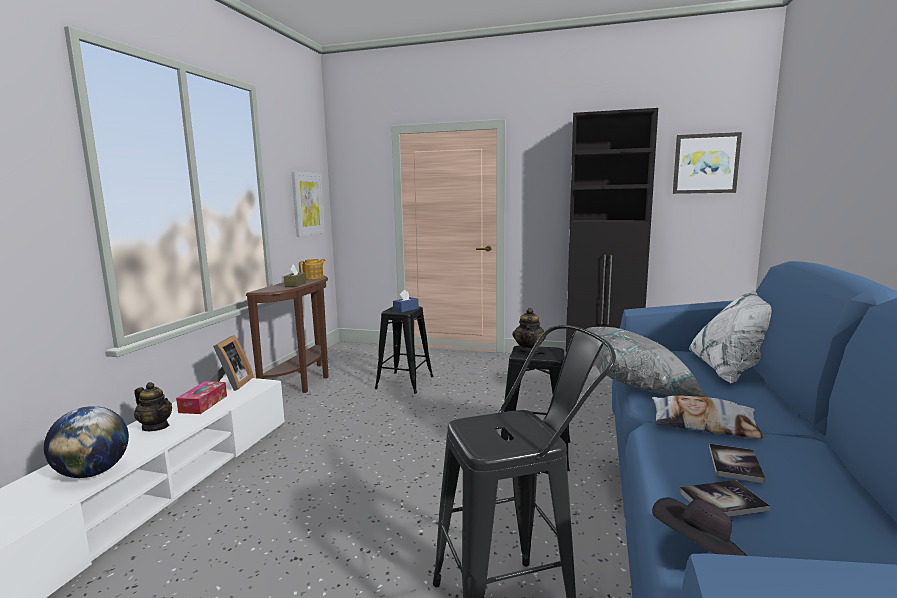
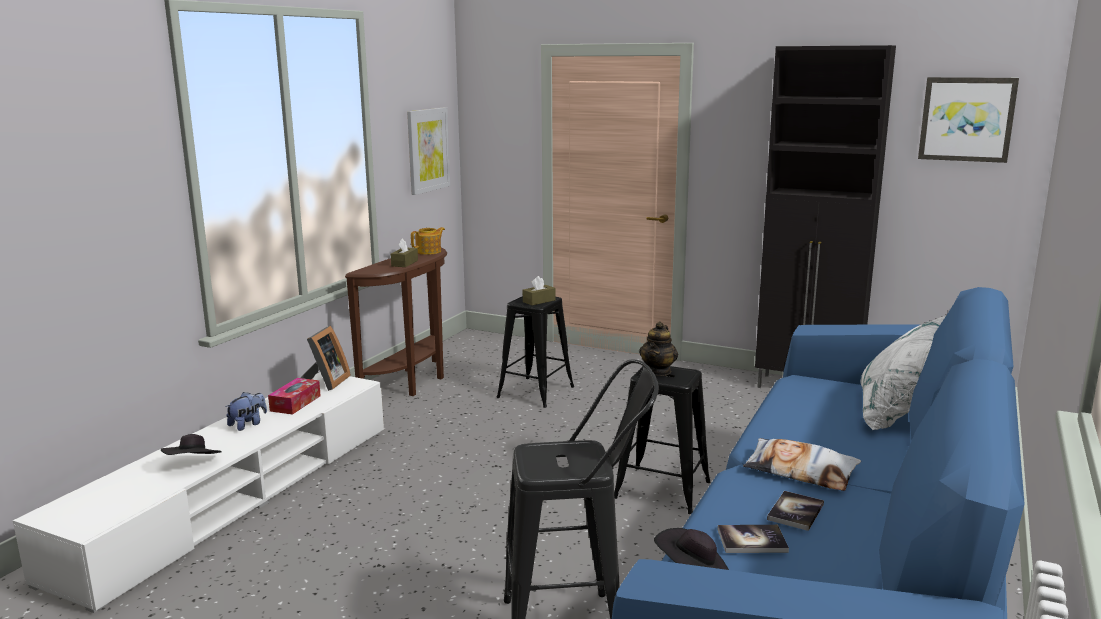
camera: 10 degrees right, 5 degrees up
globe [44,406,129,478] -> black hat [161,434,222,455]
teapot [134,382,172,431] -> plush toy [225,392,267,431]
blue tissue box [393,290,418,313] -> brown tissue box [523,276,556,305]
grey pillow [585,327,707,397] -> none

